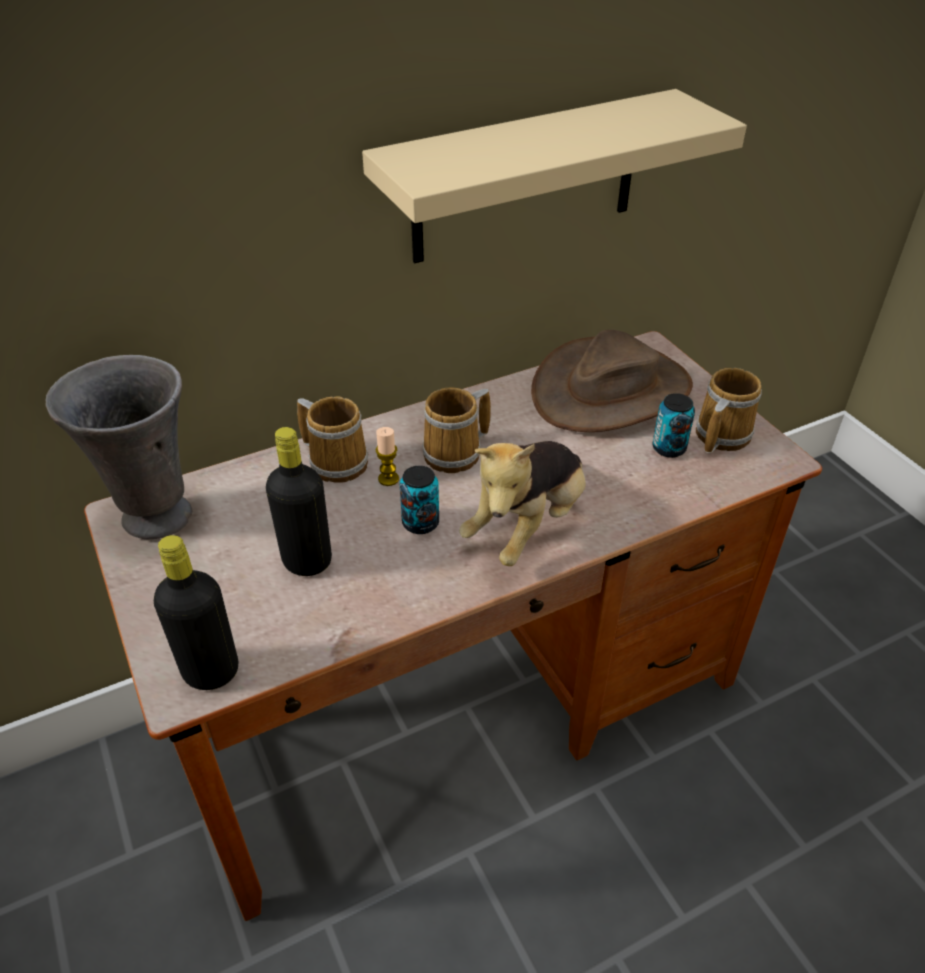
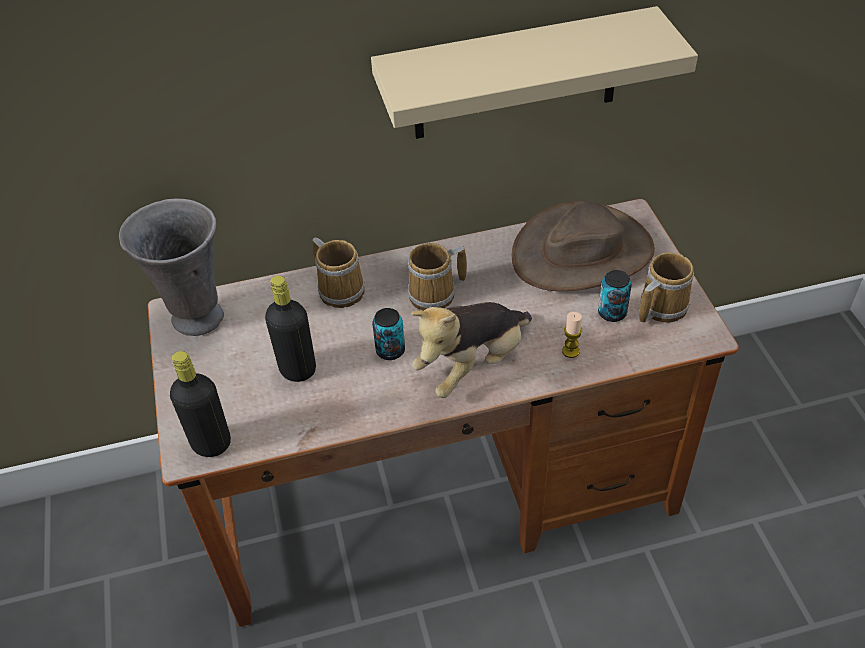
camera: 15 degrees right, 5 degrees up
candle [376,427,399,486] -> candle moved to [562,312,582,358]

